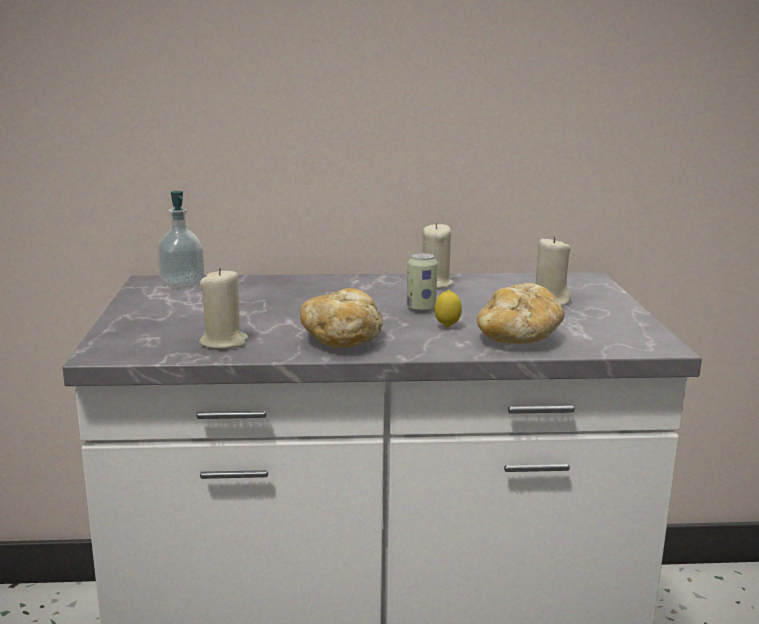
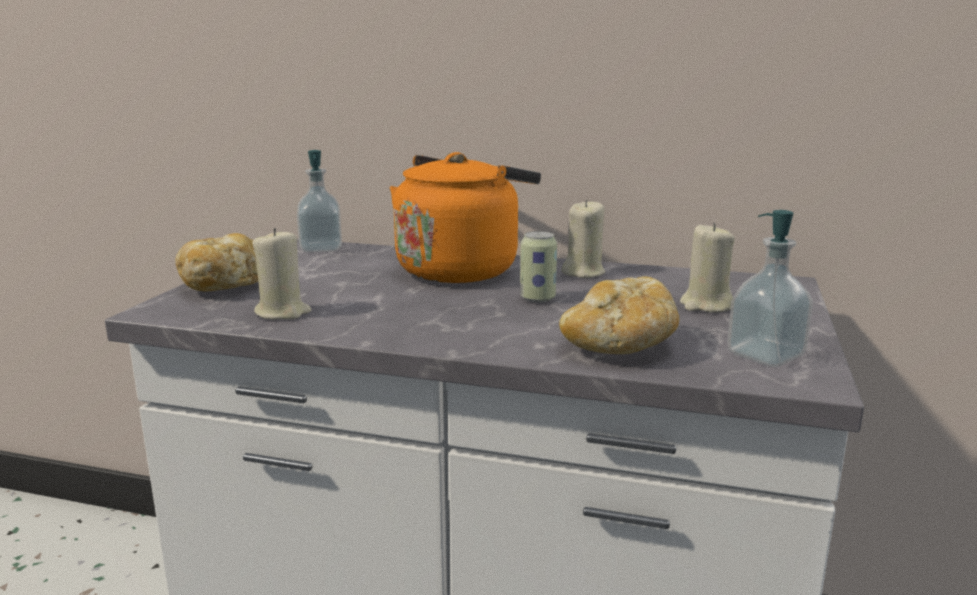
camera: 20 degrees right, 0 degrees up
bread [300,288,383,348] -> bread moved to [175,233,258,291]
lemon [435,290,462,328] -> none
none -> orange kettle [390,152,541,283]
none -> soap dispenser [727,210,813,367]

